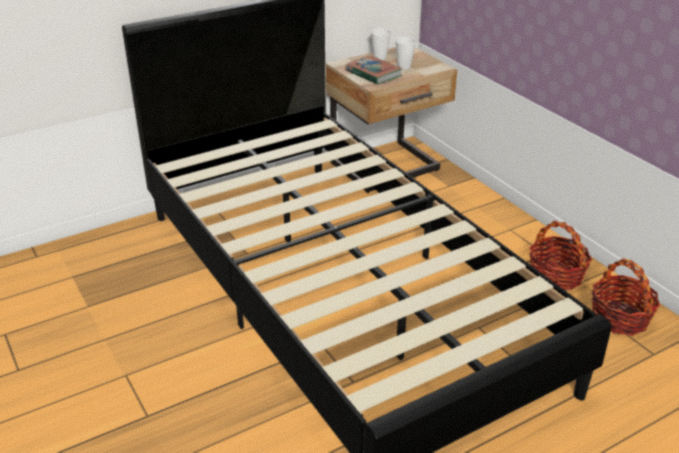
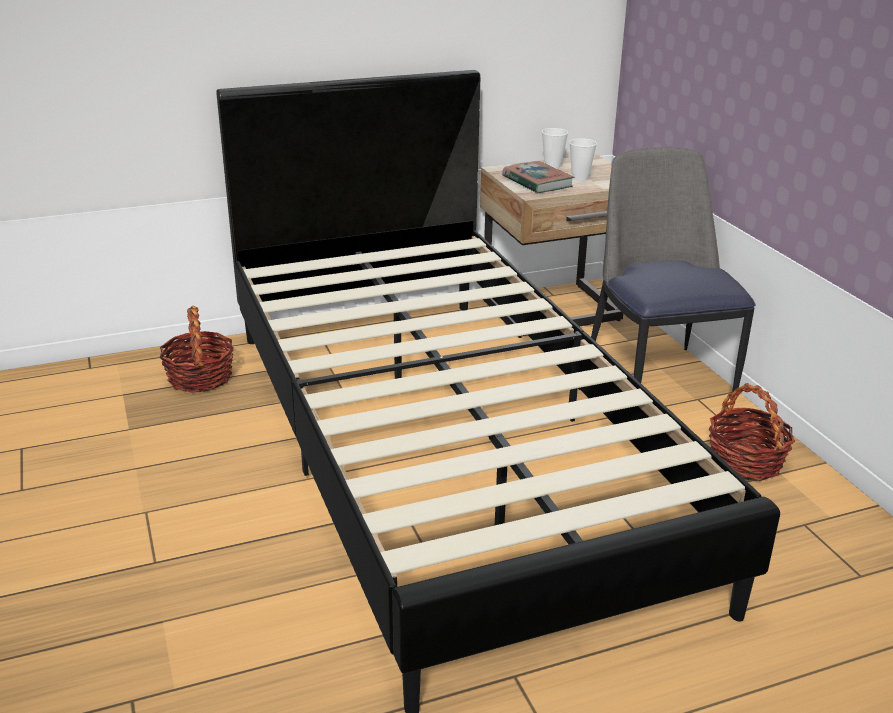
camera: 10 degrees right, 5 degrees down
basket [592,258,660,336] -> basket moved to [160,306,234,393]
none -> chair [591,147,755,401]

